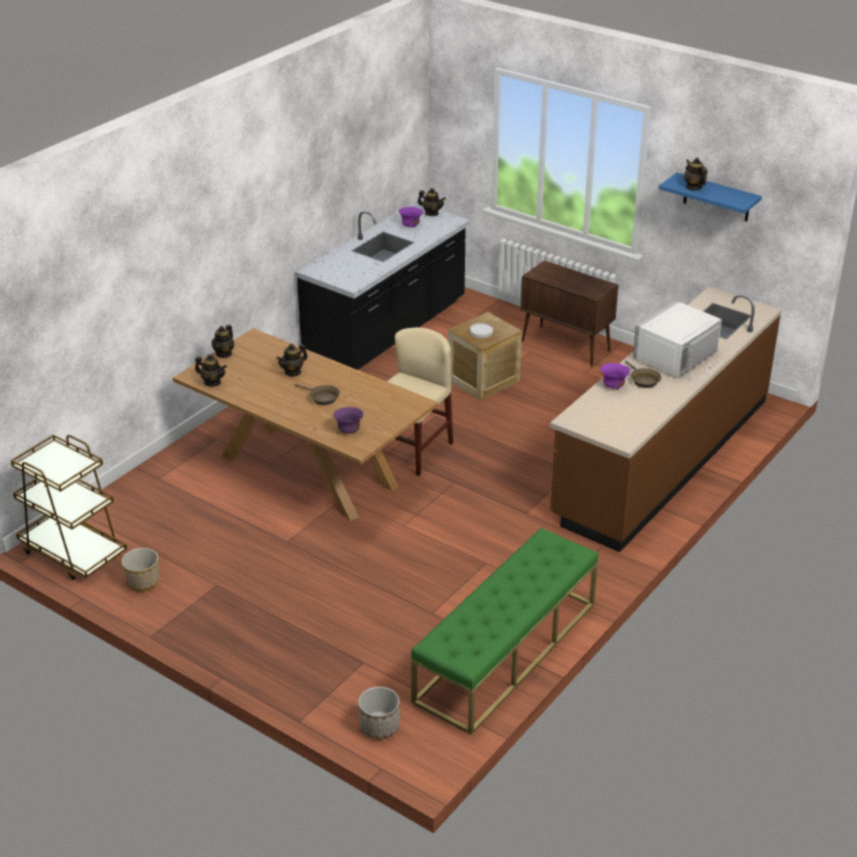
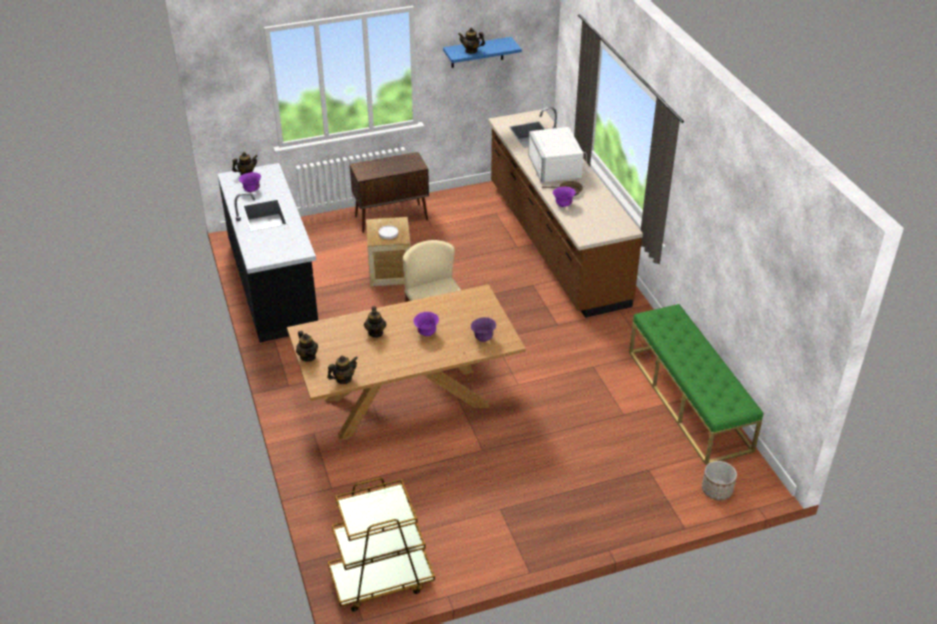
camera: 55 degrees left, 5 degrees up
planter [122,548,159,591] -> none
brown frying pan [295,384,340,405] -> purple bowl [413,312,439,336]

